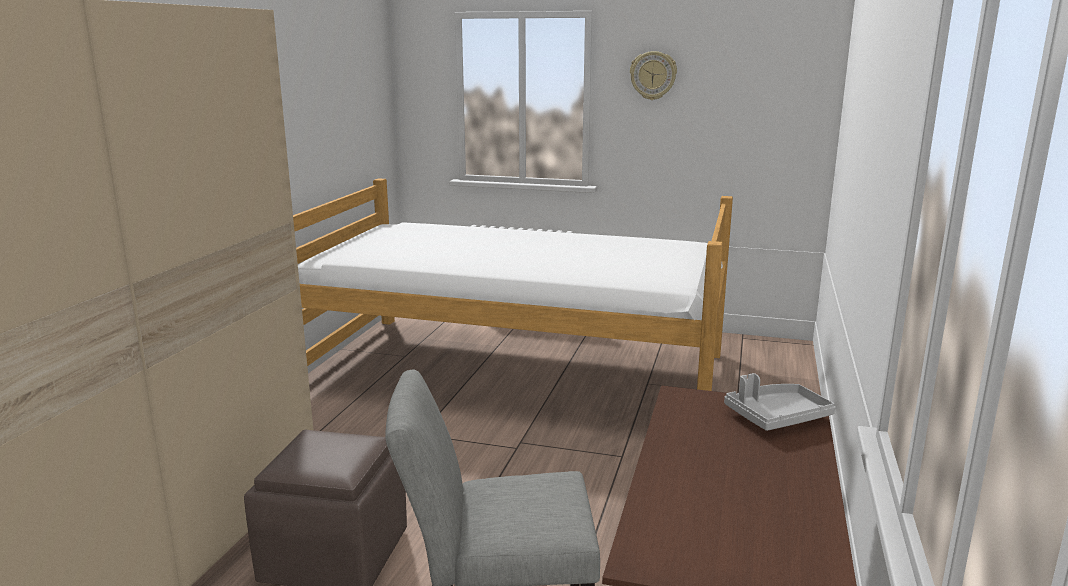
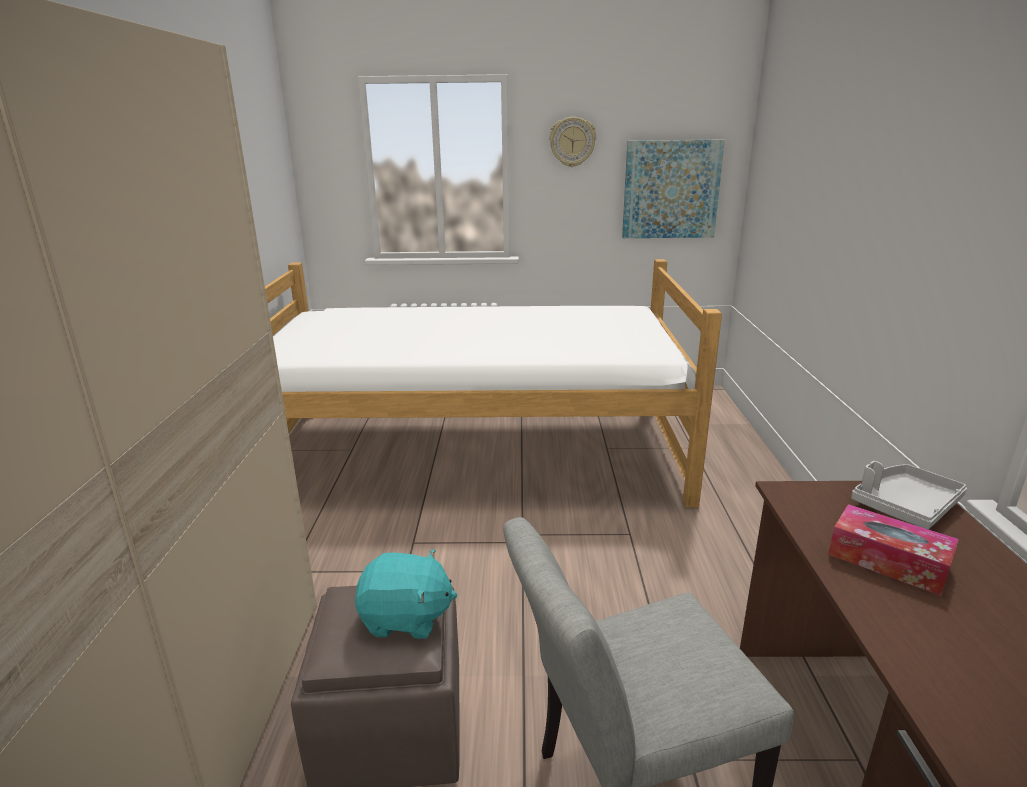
camera: 15 degrees left, 5 degrees up
none -> turquoise plush toy [355,549,457,638]
none -> picture [622,139,725,238]
none -> tissue box [828,504,959,596]

